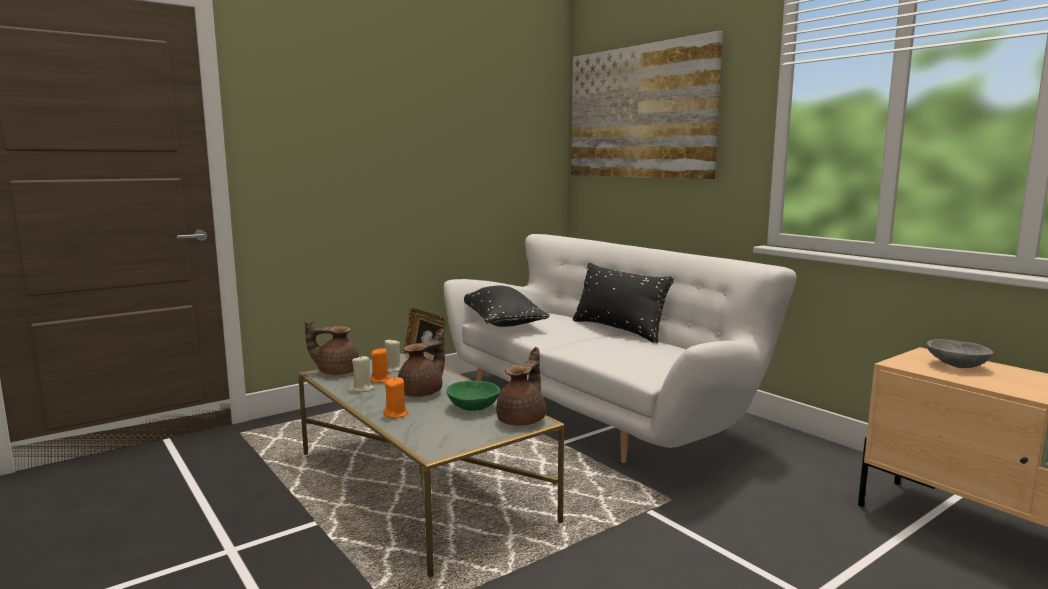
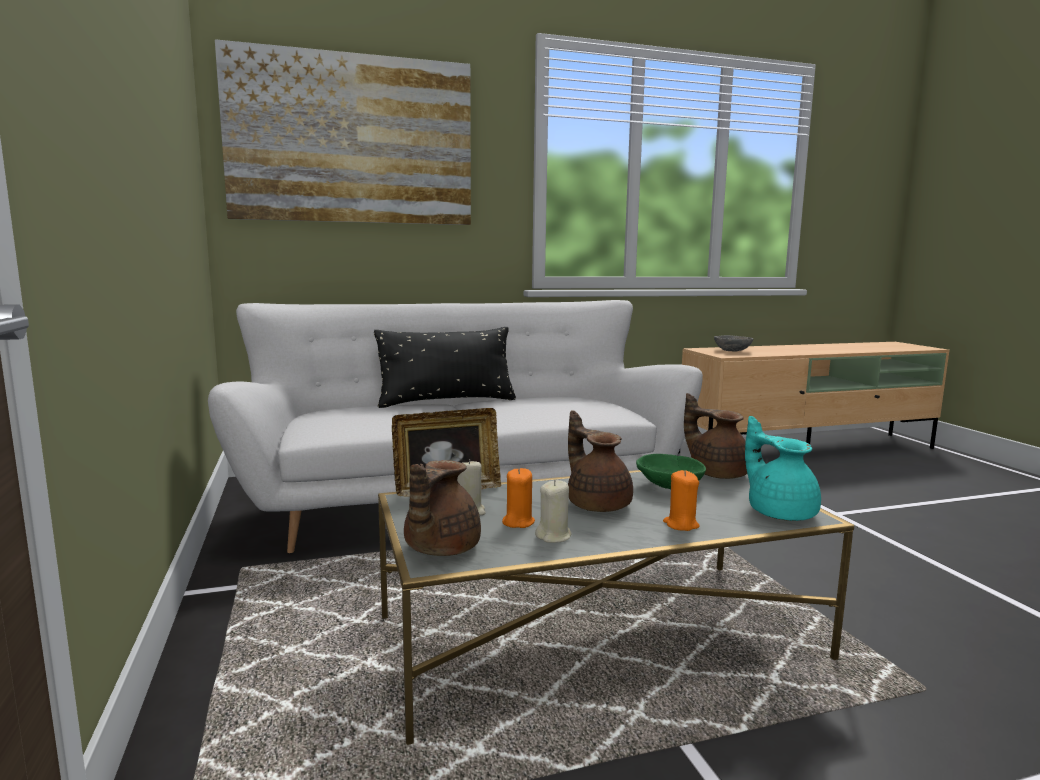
camera: 70 degrees left, 0 degrees up
black pillow [464,286,550,327] -> none
none -> turquoise teapot [745,416,821,521]

